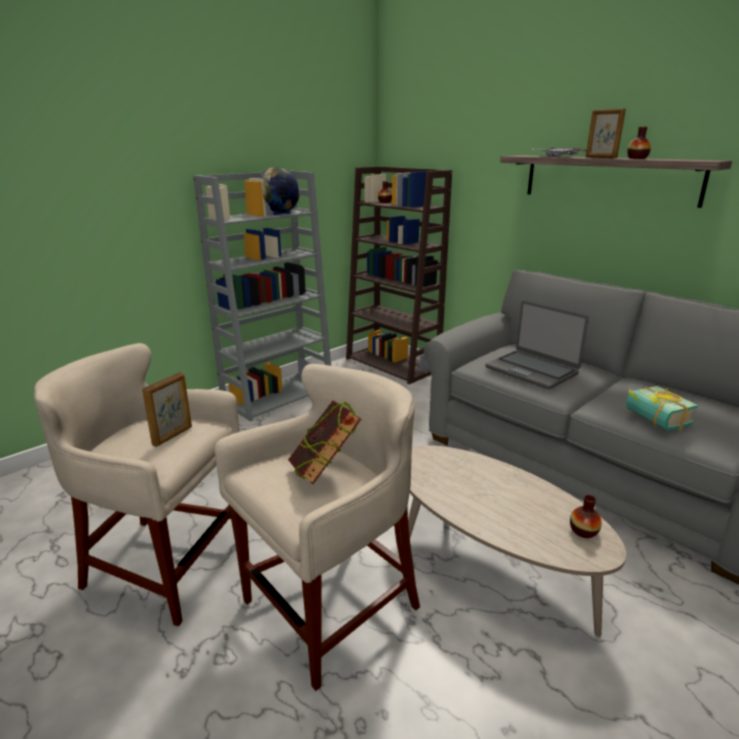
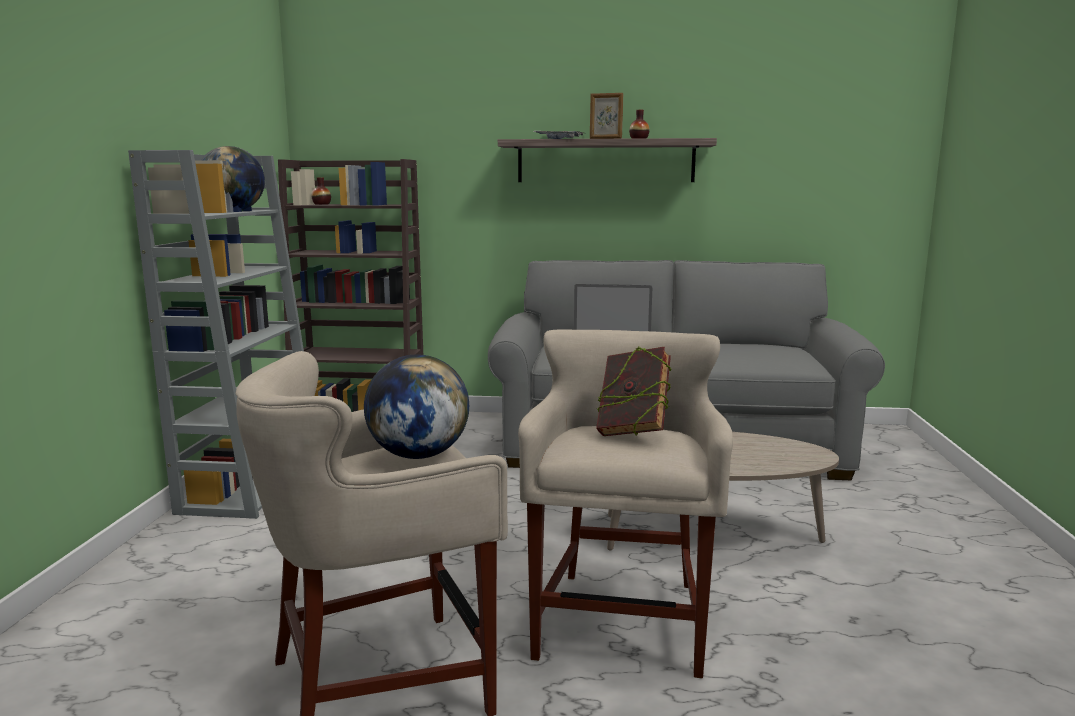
camera: 40 degrees left, 10 degrees down
picture frame [142,372,192,447] -> globe [364,354,469,459]
vase [570,495,602,538] -> none
book [626,386,698,431] -> none

